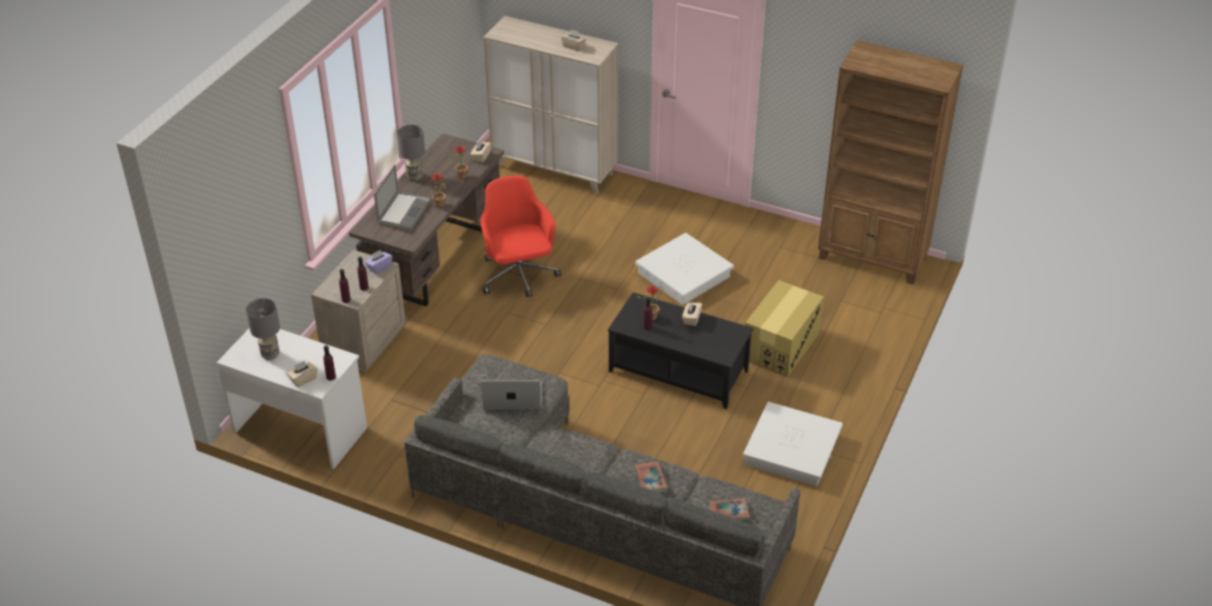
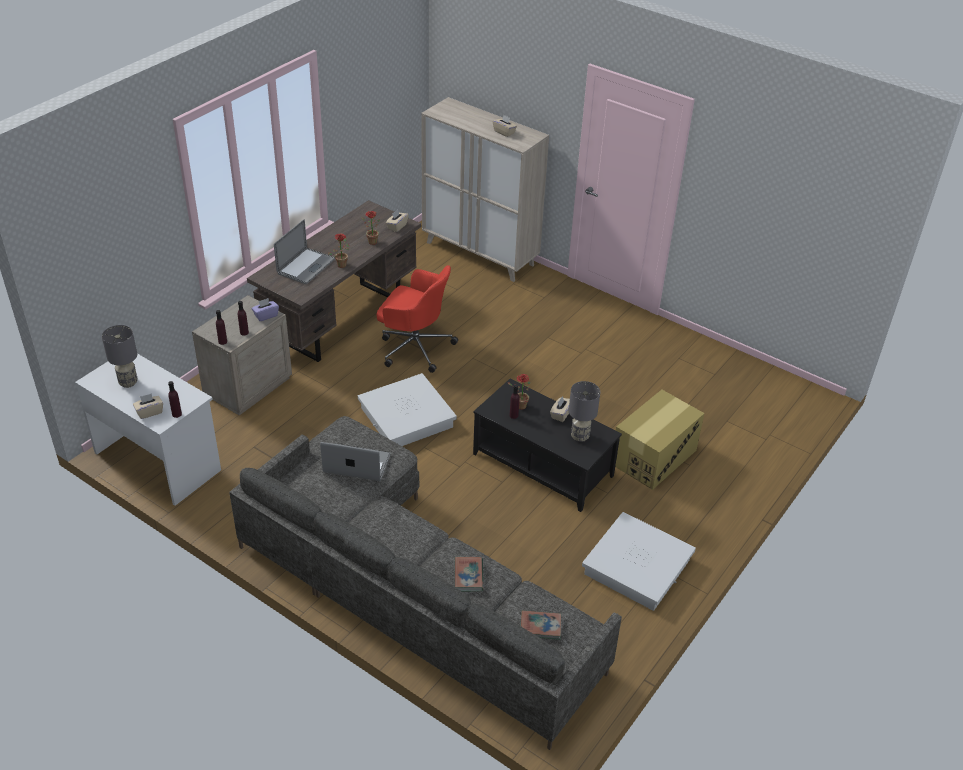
camera: 10 degrees right, 0 degrees up
grey table lamp [397,125,425,181] -> grey table lamp moved to [569,381,600,442]
red office chair [480,175,561,297] -> red office chair turned 120 degrees clockwise [376,265,458,373]
white storage box [635,233,734,305] -> white storage box moved to [358,373,457,446]
brown bookcase [818,41,963,285] -> none

